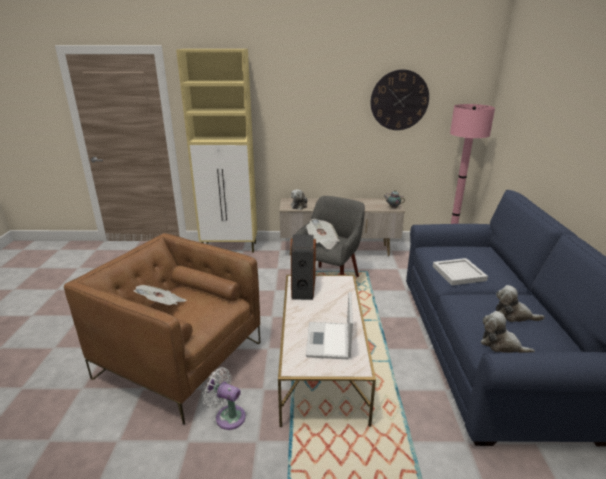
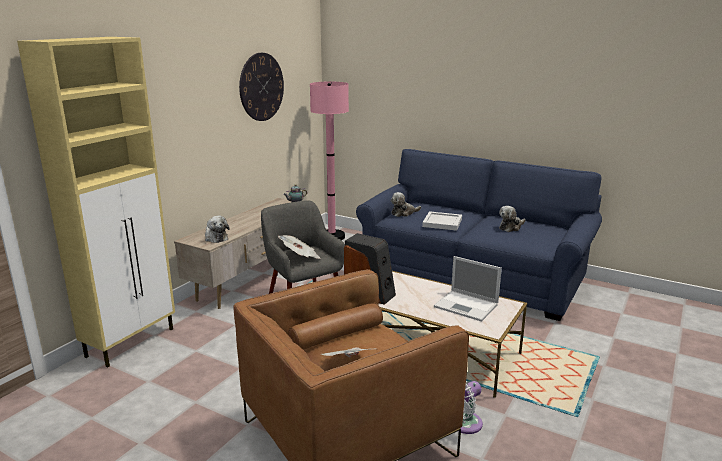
camera: 60 degrees left, 5 degrees down
plush toy [481,311,535,353] -> plush toy moved to [391,192,421,217]

